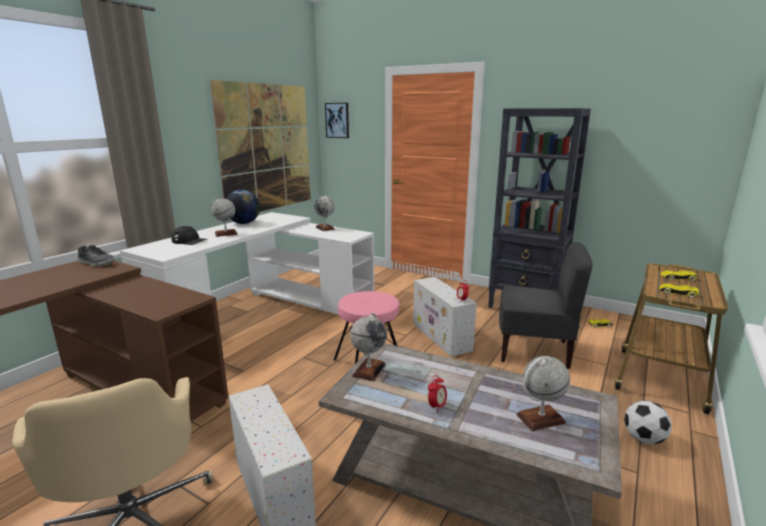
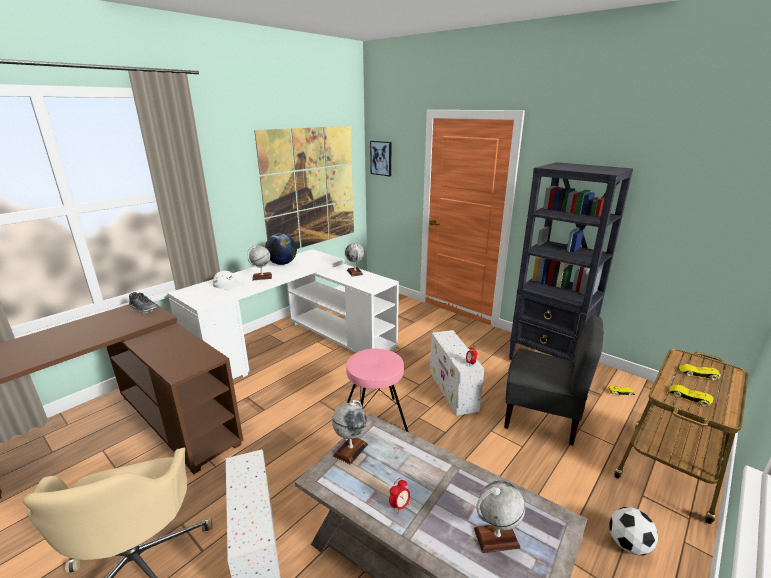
camera: 10 degrees right, 5 degrees up
black cap [171,226,208,245] -> white cap [213,271,243,290]

